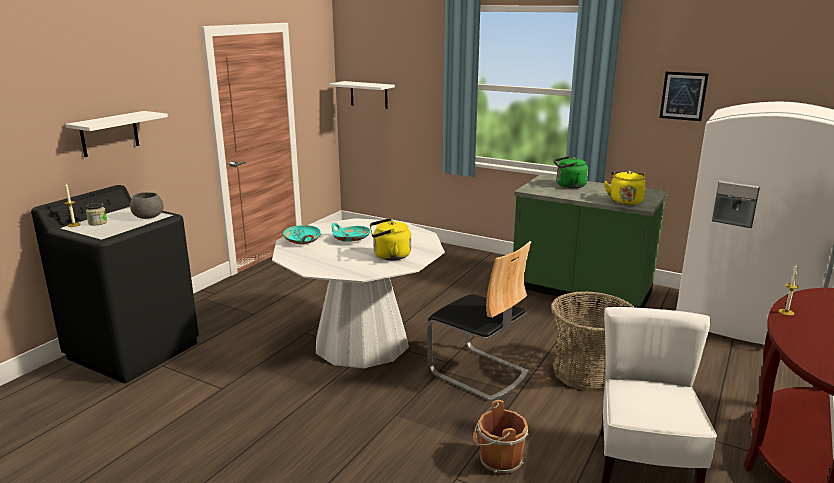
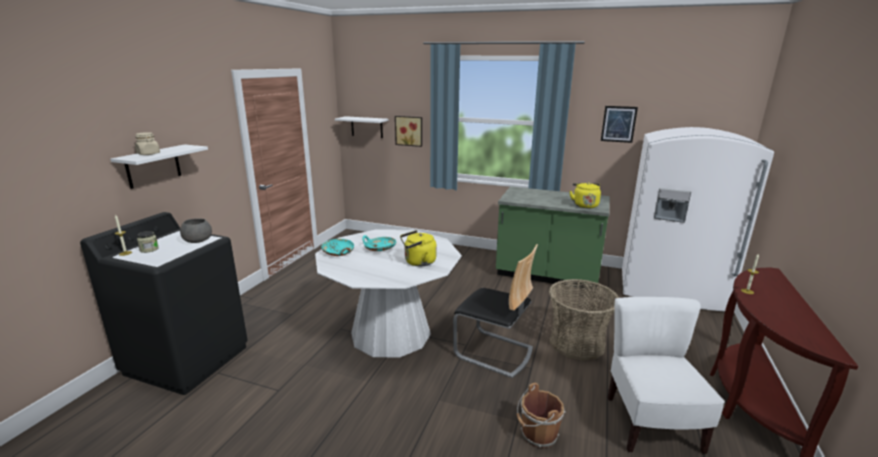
camera: 10 degrees left, 0 degrees up
green kettle [554,156,588,188] -> none
none -> beige jar [135,132,160,155]
none -> picture [395,116,422,147]

